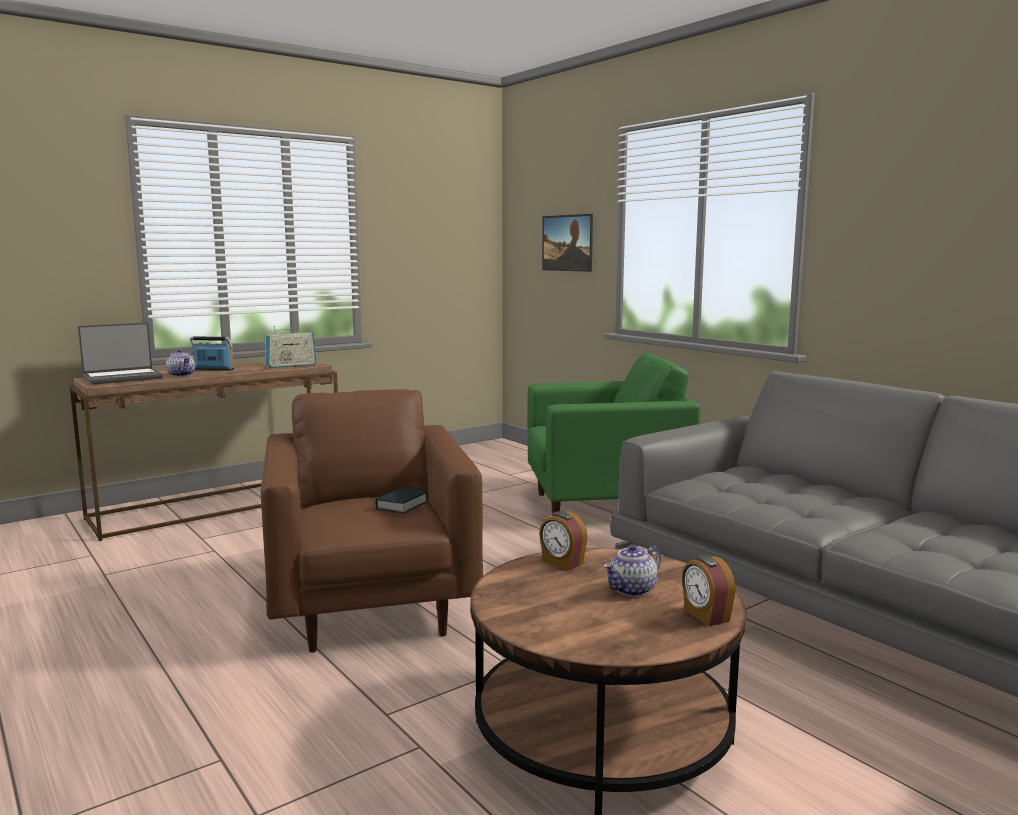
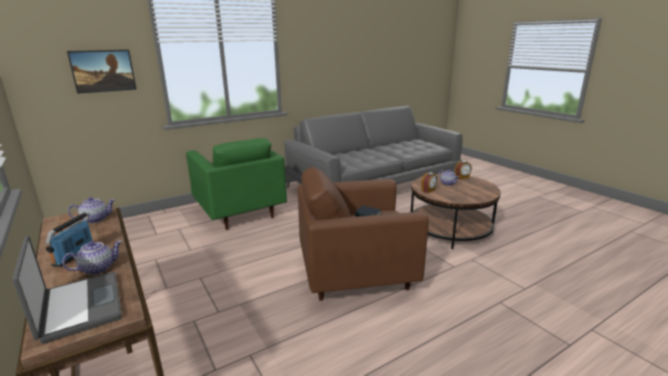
camera: 85 degrees left, 10 degrees up
radio [265,326,317,368] -> teapot [68,197,115,223]
green armchair [527,353,701,513] -> green armchair turned 150 degrees clockwise [186,138,287,230]

